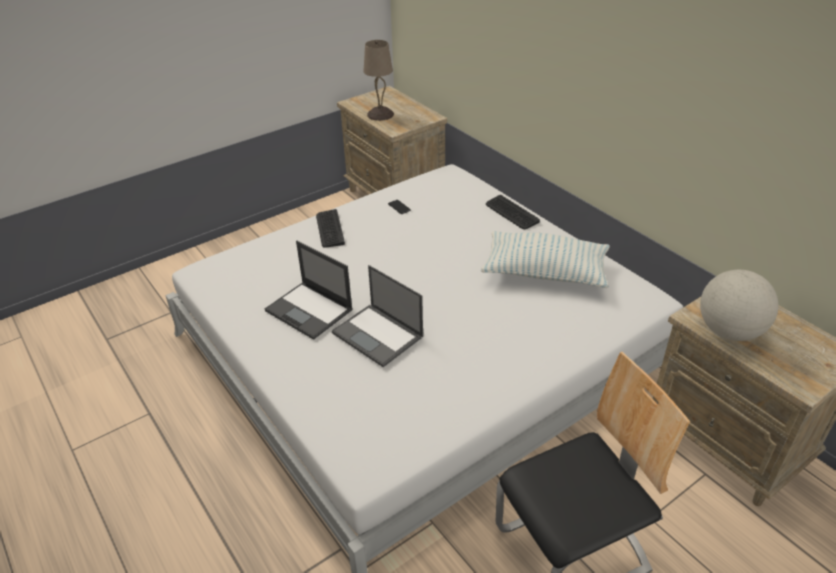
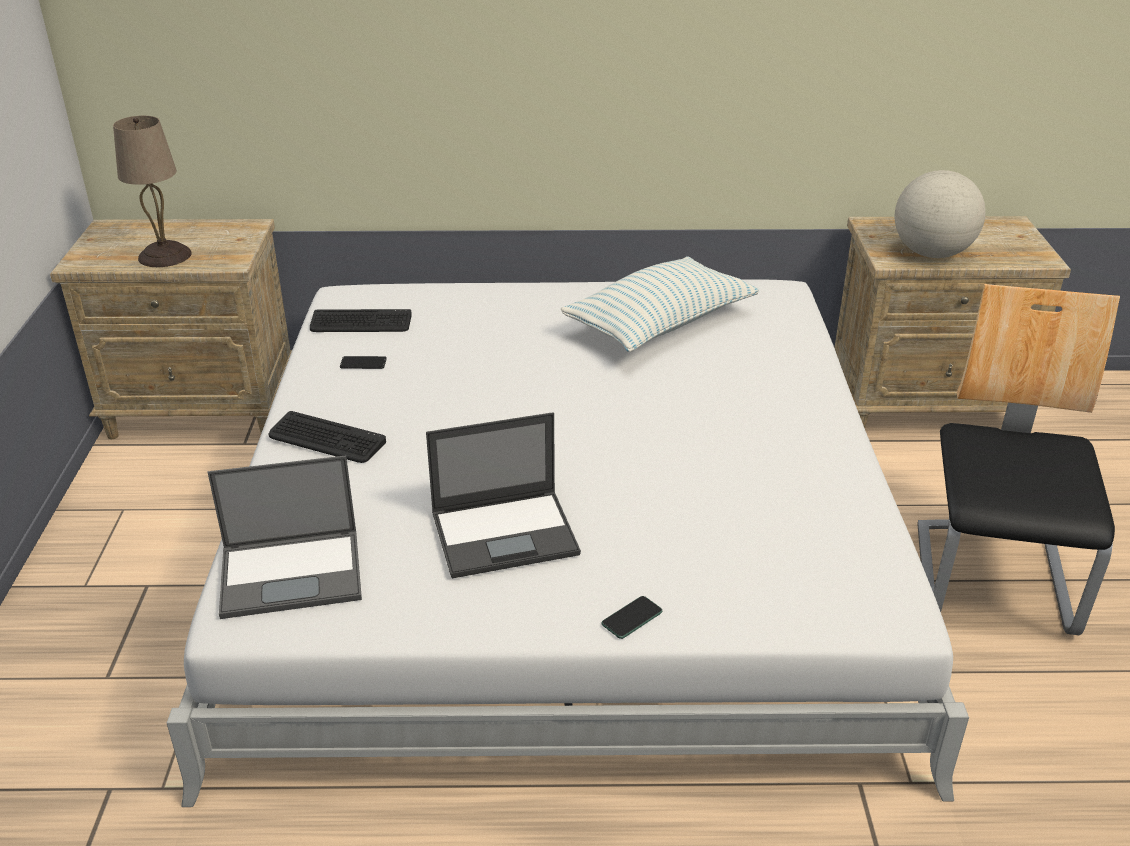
camera: 55 degrees left, 5 degrees down
laptop [332,265,423,367] -> laptop moved to [208,455,362,619]
keyboard [486,195,540,229] -> keyboard moved to [310,309,412,332]
none -> phone [601,596,662,639]

